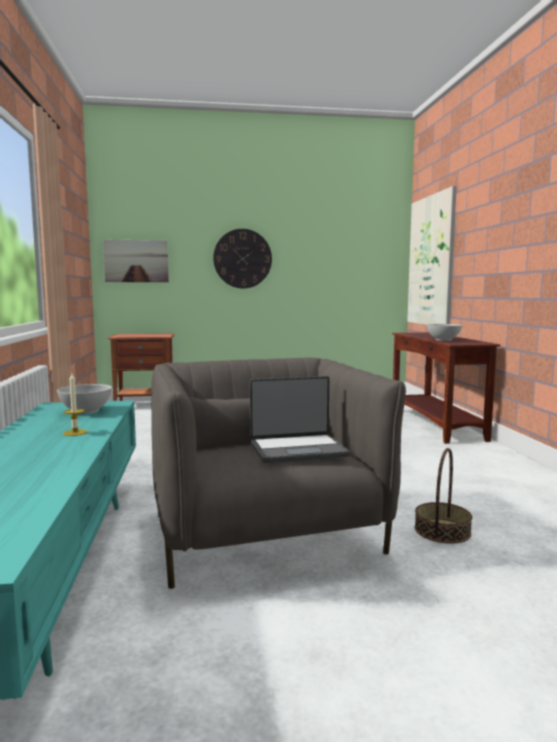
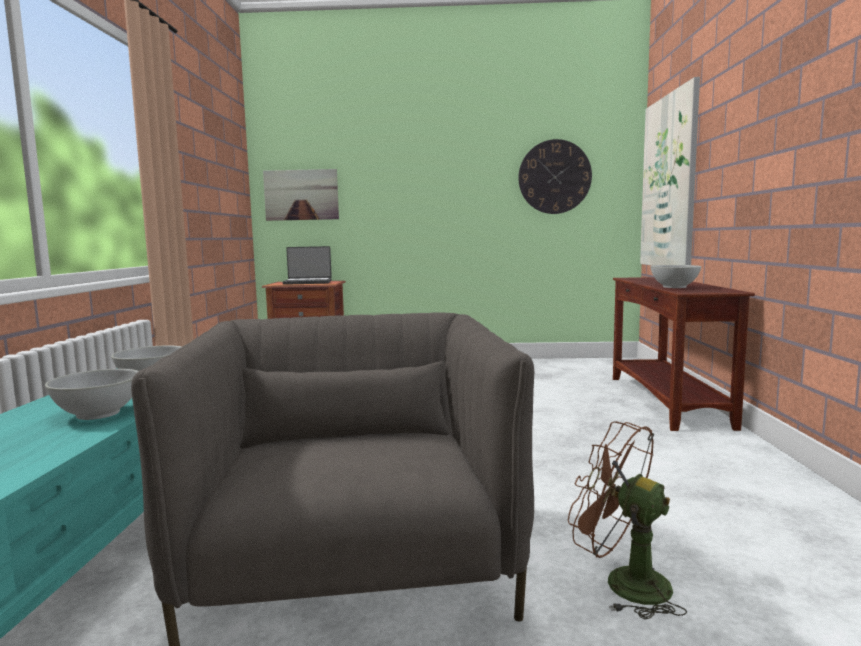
camera: 10 degrees right, 0 degrees up
candle [63,374,87,436] -> white bowl [45,369,138,420]
wall clock [213,229,272,288] -> wall clock moved to [518,139,592,214]
laptop [250,376,350,463] -> laptop moved to [282,246,332,285]
basket [415,448,472,544] -> brown fan [568,421,687,619]

